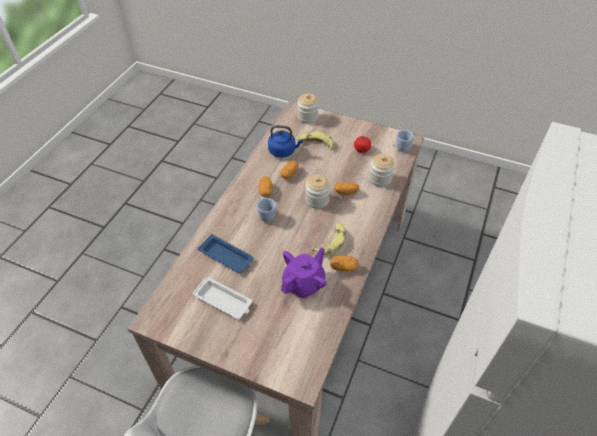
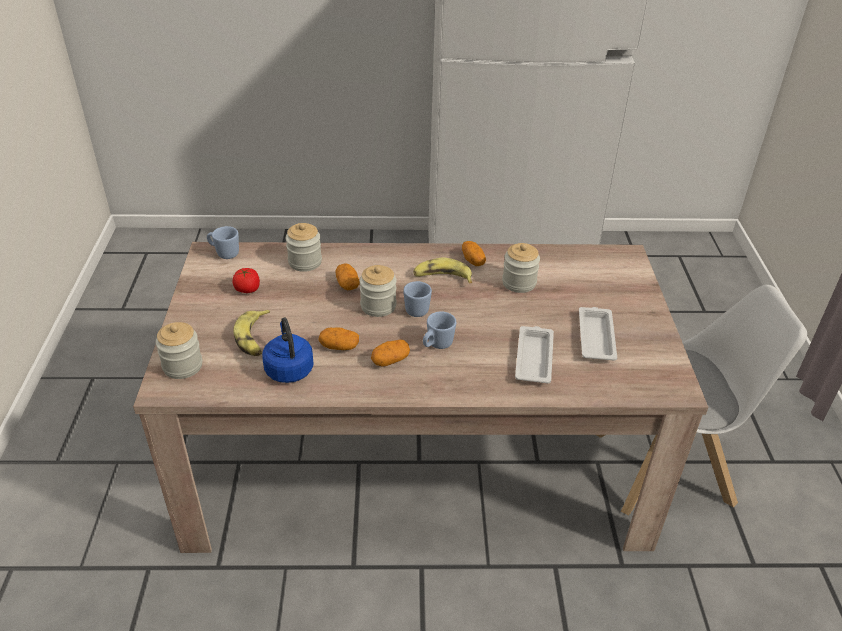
camera: 115 degrees left, 10 degrees down
blue tray [198,234,253,273] -> white tray [515,326,554,384]
purple teapot [281,247,327,298] -> jar [502,243,540,293]
none -> blue mug [403,281,432,317]

